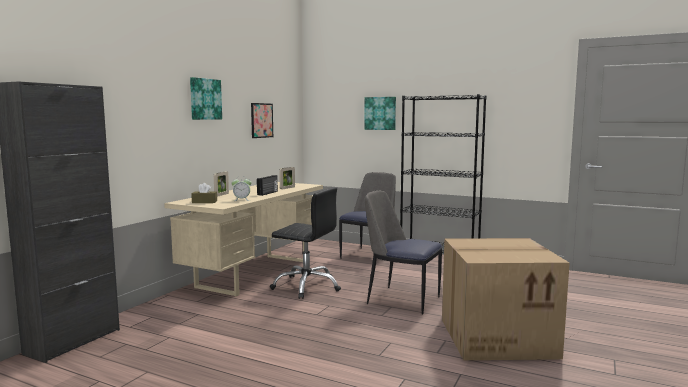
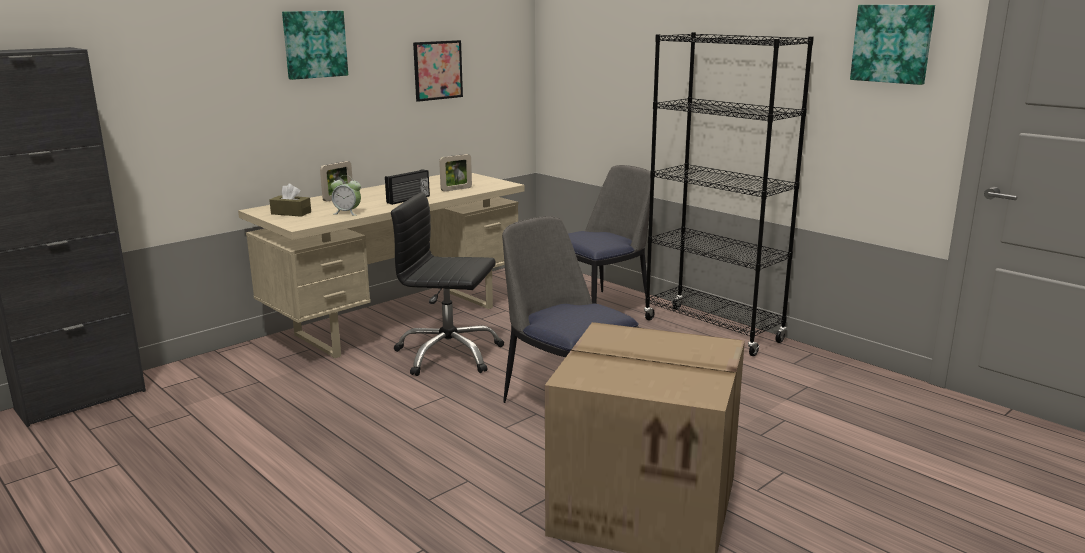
camera: 20 degrees right, 10 degrees up
black office chair [270,187,341,299] -> black office chair turned 150 degrees clockwise [391,192,504,376]
picture [364,97,396,130] -> picture moved to [850,5,935,85]

